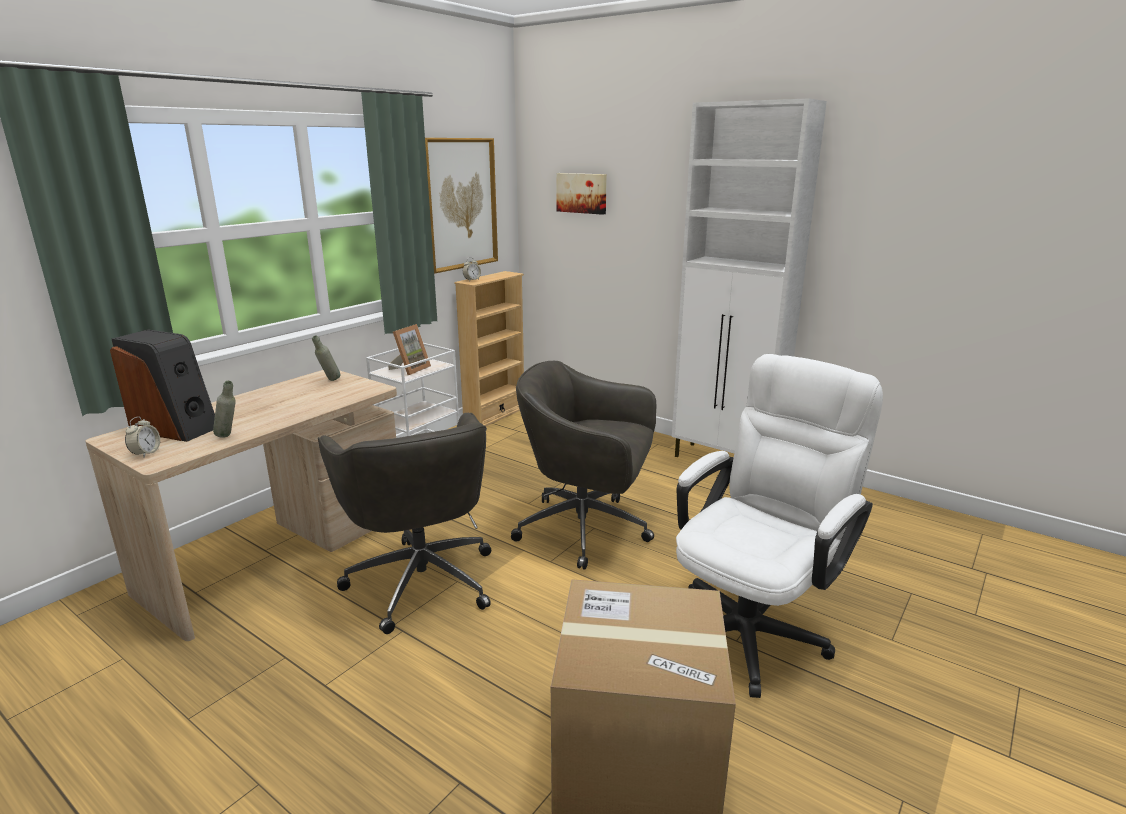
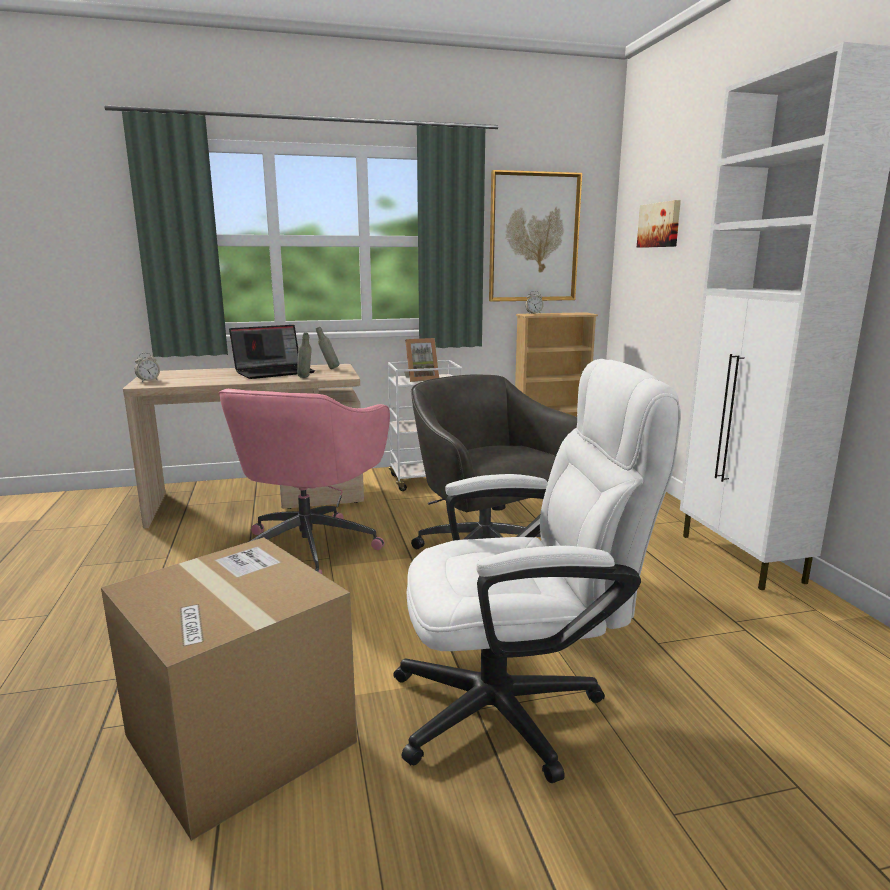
camera: 40 degrees right, 5 degrees down
speaker [110,329,215,442] -> none
grey bottle [213,381,236,438] -> grey bottle moved to [297,333,312,378]
grey office chair [318,413,491,634] -> pink office chair [218,389,390,574]
none -> laptop [229,325,315,379]

